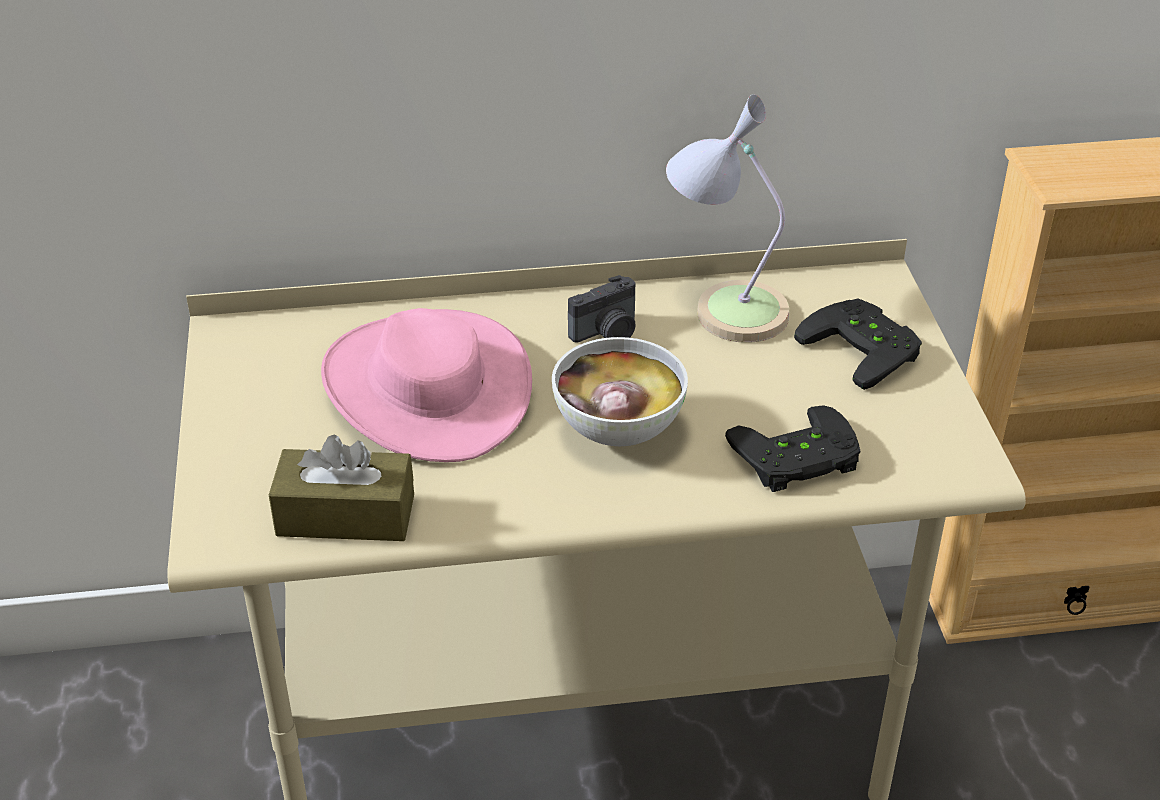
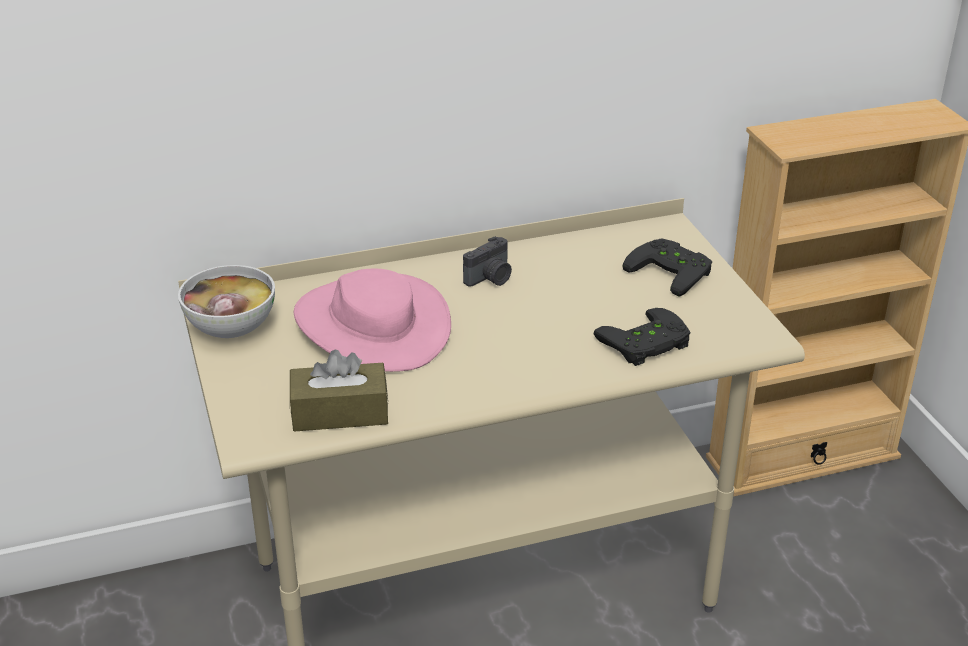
camera: 10 degrees left, 5 degrees down
bowl [552,337,688,446] -> bowl moved to [178,265,275,338]
table lamp [666,94,789,343] -> none

